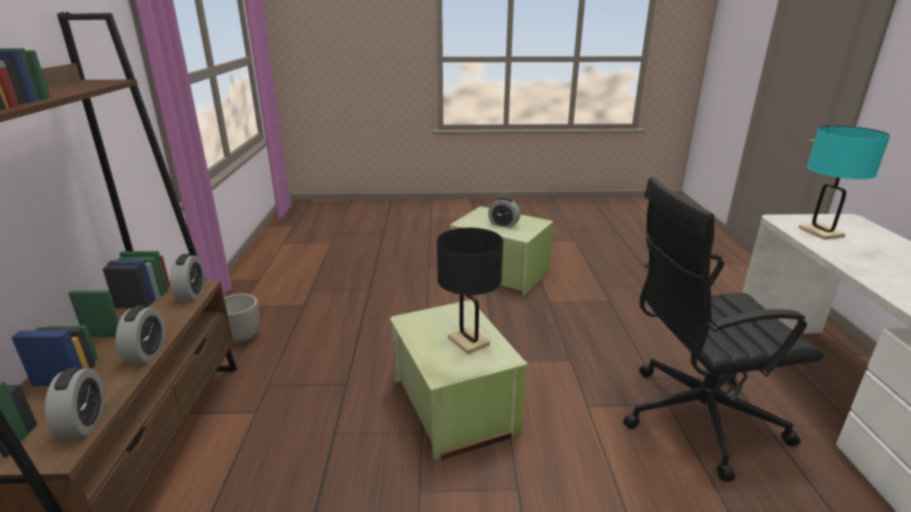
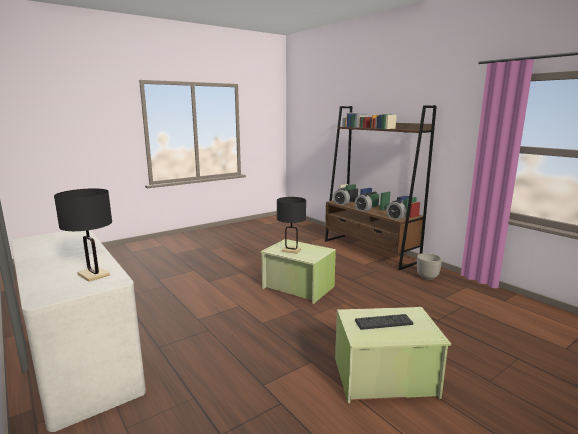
camera: 145 degrees right, 10 degrees down
alarm clock [488,197,521,228] -> keyboard [355,314,413,330]
black office chair [623,177,824,482] -> none
turquoise table lamp [799,126,890,240] -> black table lamp [54,188,112,282]

